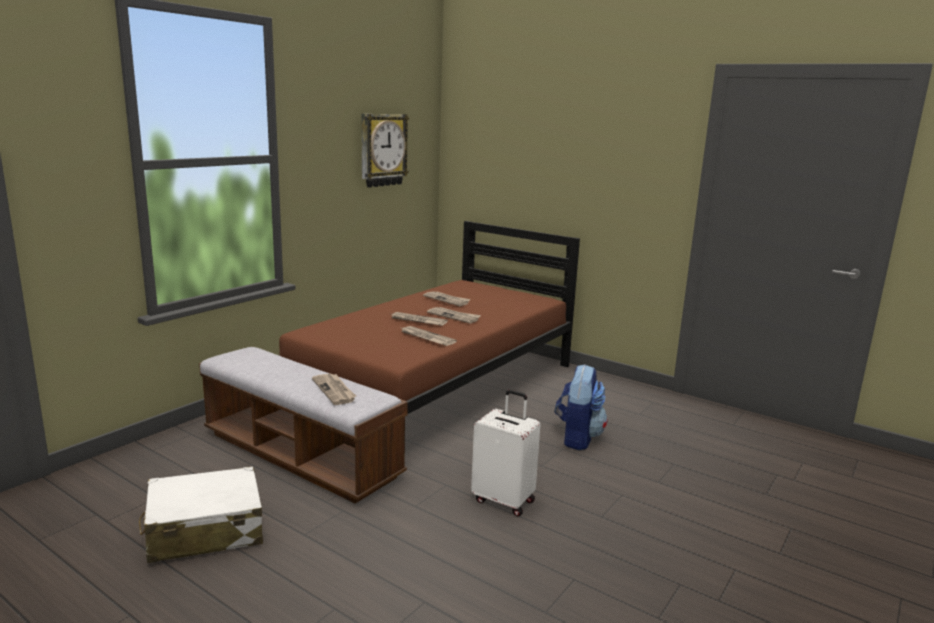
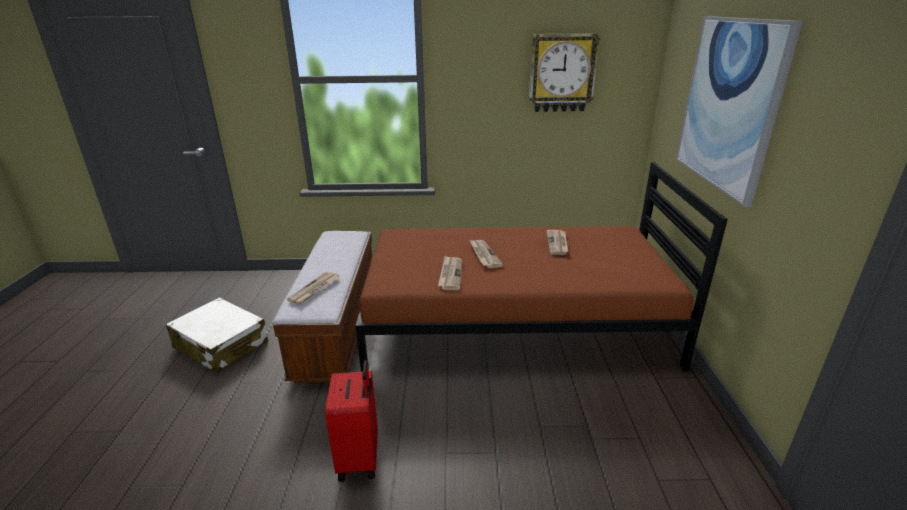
camera: 55 degrees right, 10 degrees up
newspaper [427,307,481,324] -> none
white suitcase [471,390,540,517] -> red suitcase [325,360,378,482]
backpack [555,364,607,450] -> none
none -> picture [676,16,803,207]

